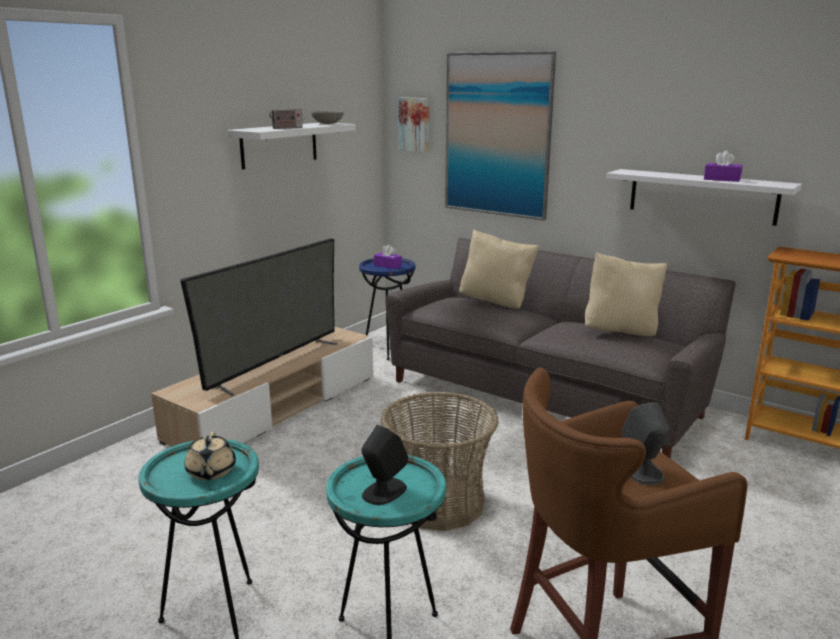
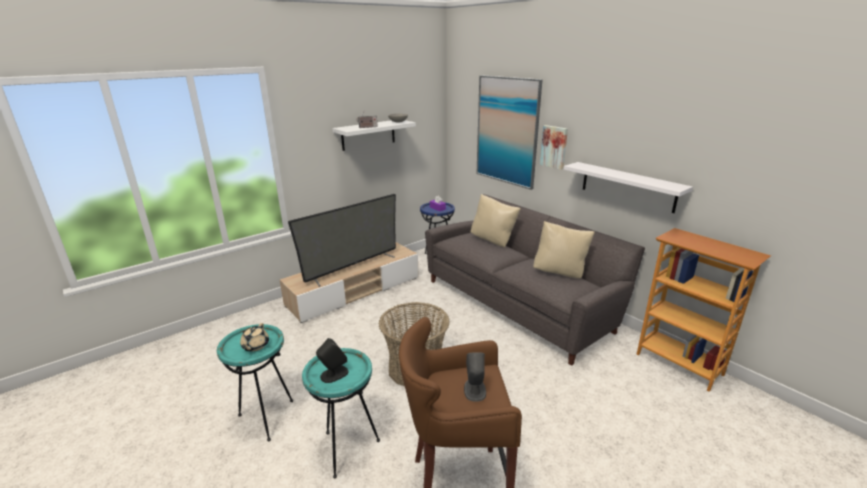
camera: 15 degrees right, 5 degrees up
picture [398,97,429,153] -> picture moved to [540,125,568,170]
purple tissue box [704,150,742,182] -> none

